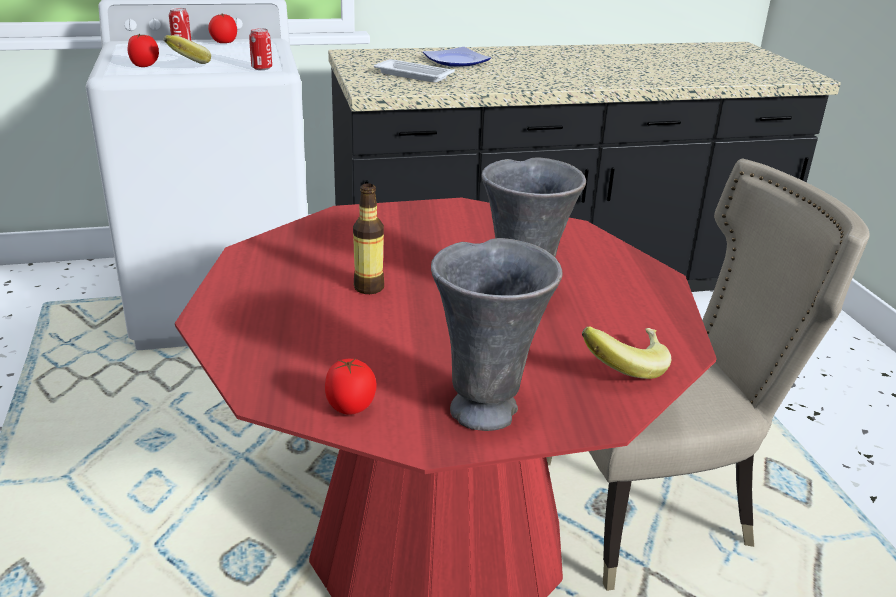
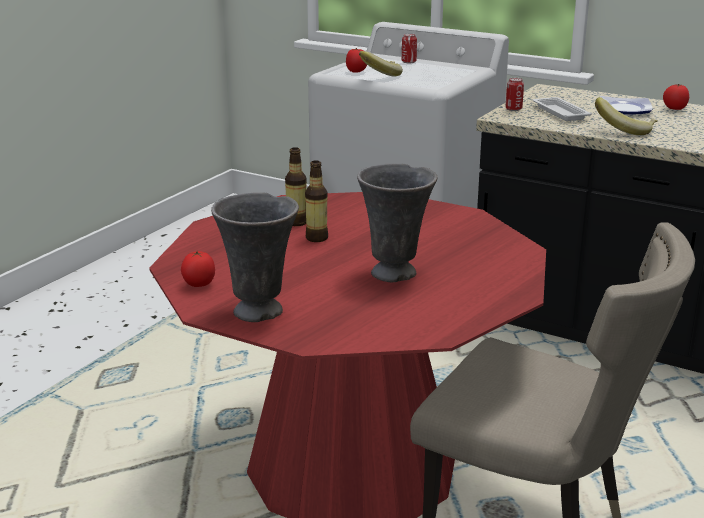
camera: 45 degrees right, 5 degrees down
tomato [208,13,237,43] -> tomato moved to [663,84,689,110]
can [249,28,272,70] -> can moved to [505,78,524,111]
banana [582,327,671,379] -> banana moved to [595,97,658,135]
none -> bottle [285,147,307,226]

